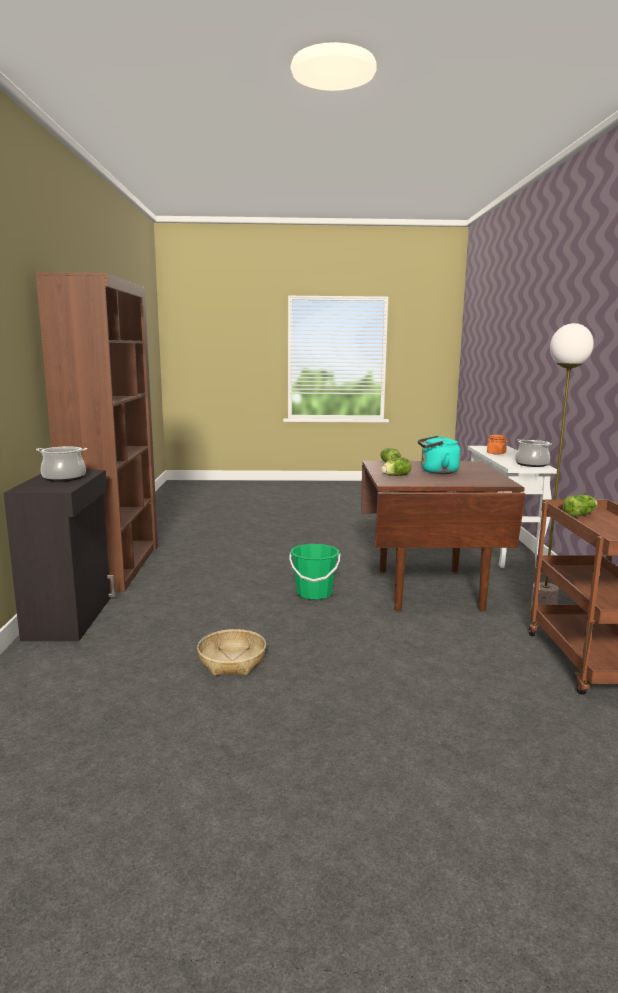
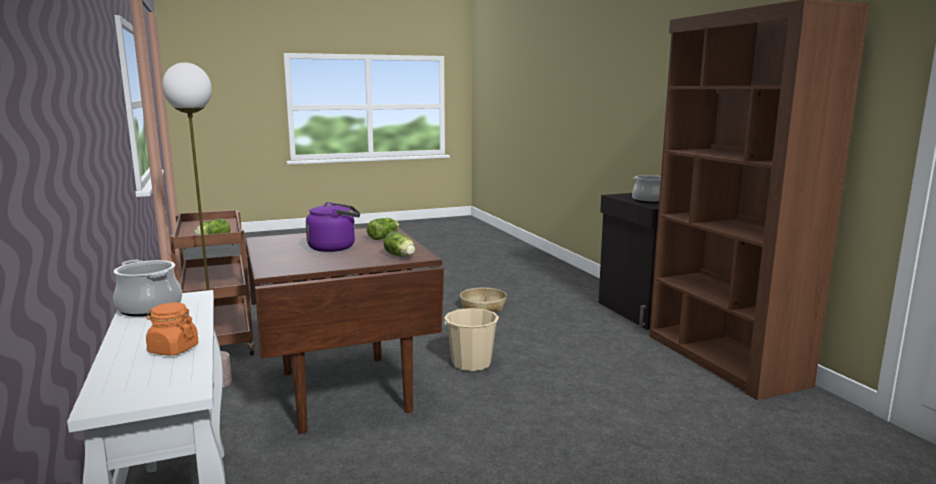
camera: 160 degrees right, 0 degrees up
green bucket [289,544,340,600] -> beige bucket [443,308,499,371]
turquoise kettle [418,435,461,474] -> purple kettle [306,202,360,252]

